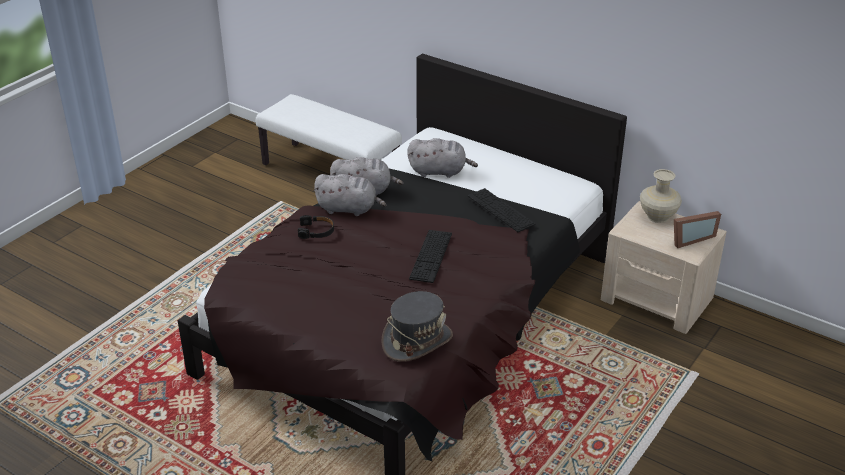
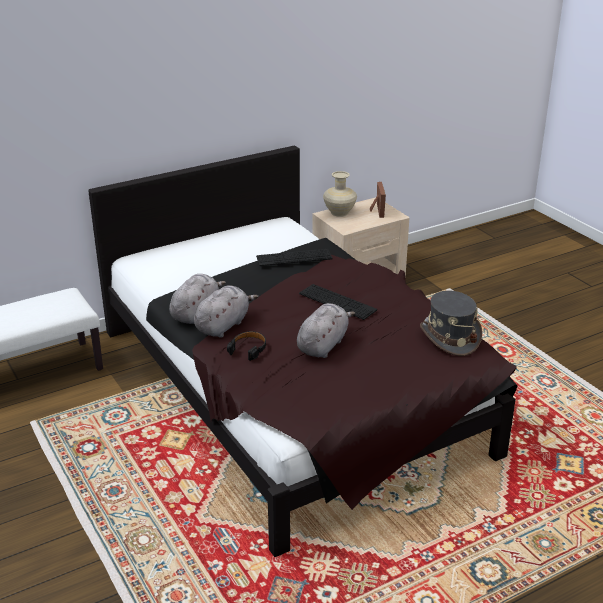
camera: 65 degrees left, 5 degrees down
grey plush toy [407,138,478,178] -> grey plush toy moved to [297,303,355,358]

